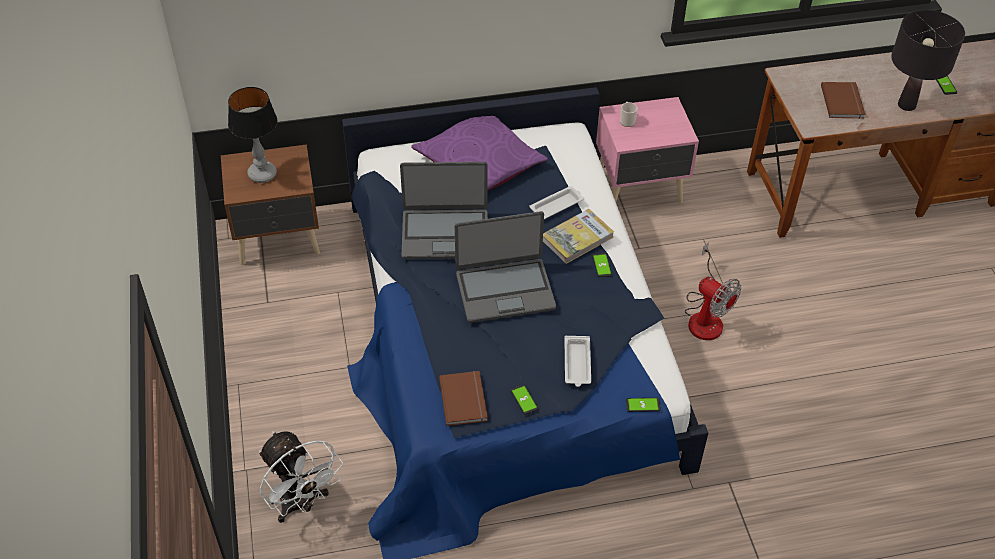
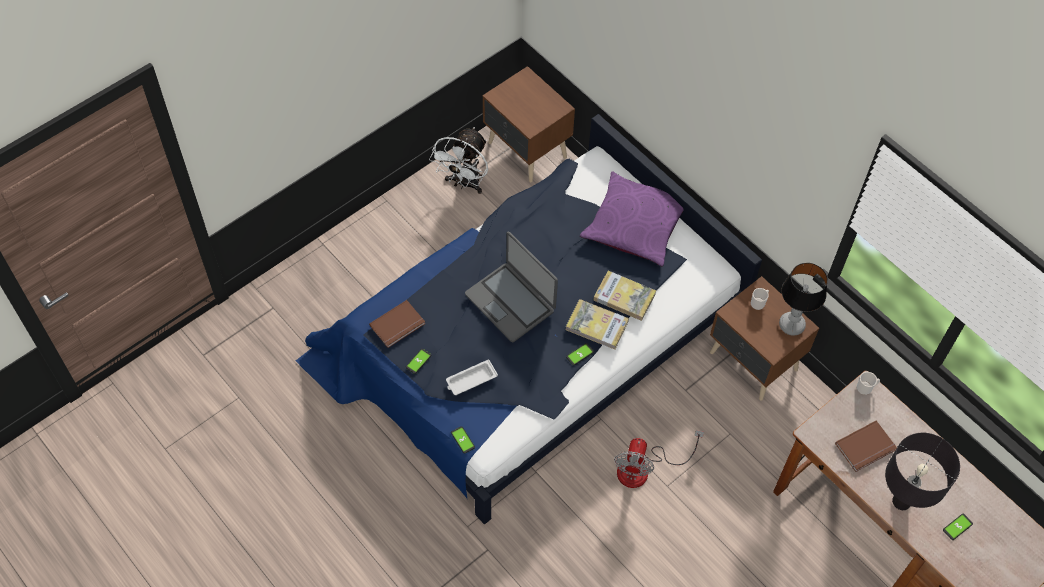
camera: 60 degrees right, 10 degrees up
table lamp [228,87,277,183] -> table lamp moved to [779,263,828,336]
white fan [259,431,343,523] -> white fan moved to [429,127,488,194]
laptop [400,162,488,259] -> none
white tray [530,186,584,219] -> book [594,271,656,321]
pink nightstand [596,97,699,204] -> brown nightstand [710,276,819,401]
none -> mug [856,372,880,395]

